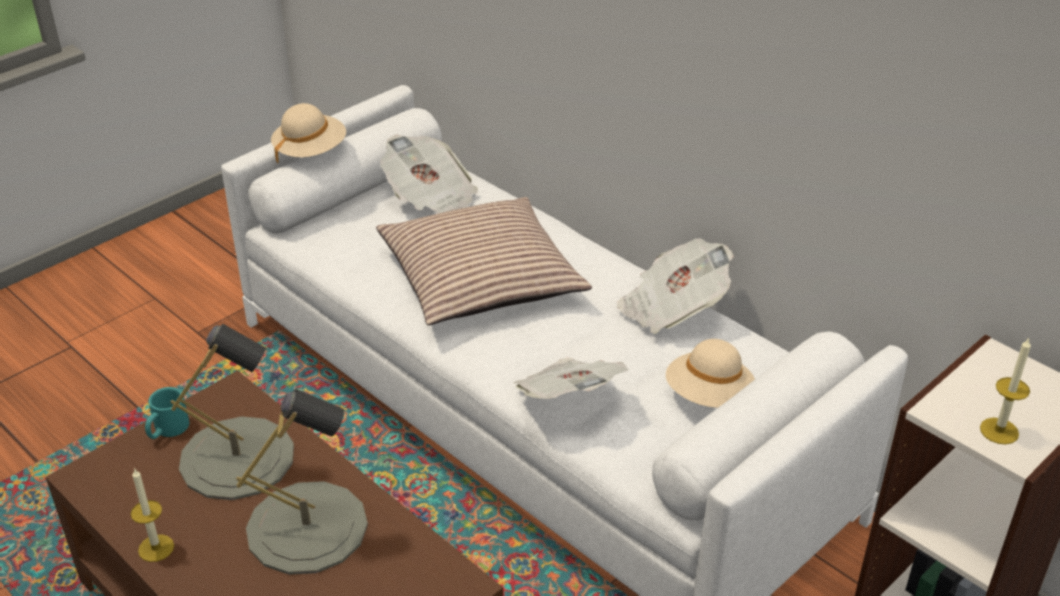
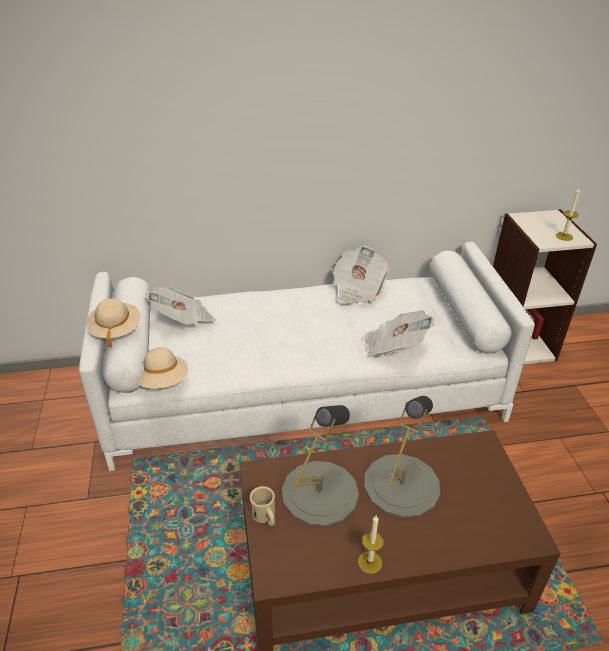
camera: 55 degrees left, 0 degrees up
turquoise mug [145,387,189,439] -> beige mug [250,486,275,526]
pillow [376,197,592,325] -> none
beige hat [666,339,755,408] -> beige hat moved to [136,347,188,389]

